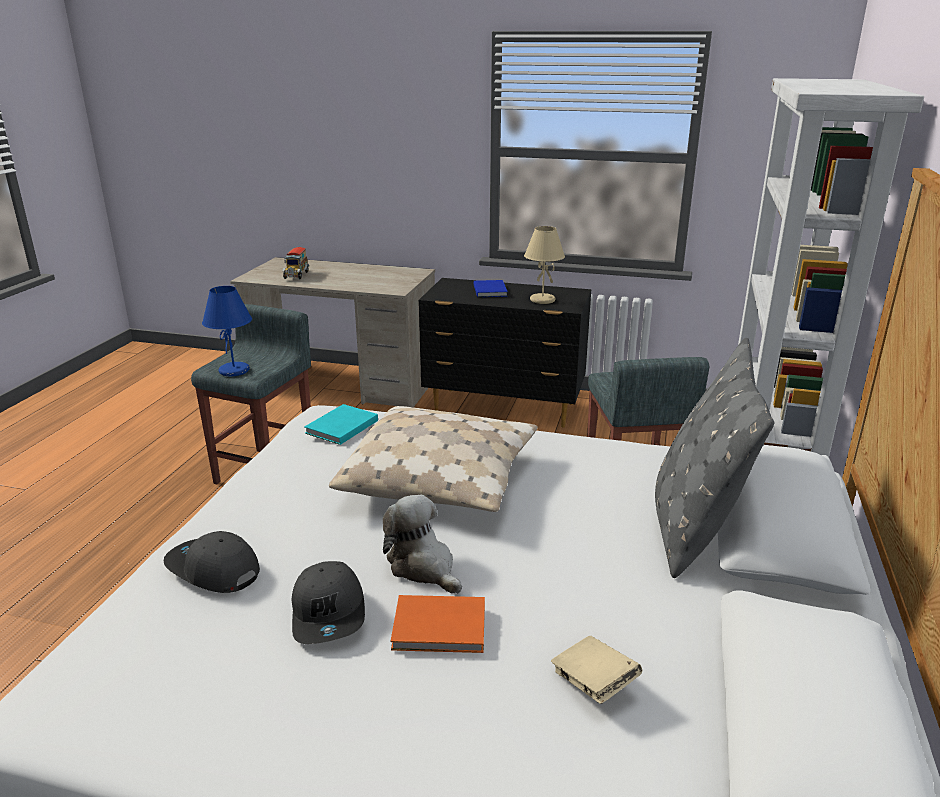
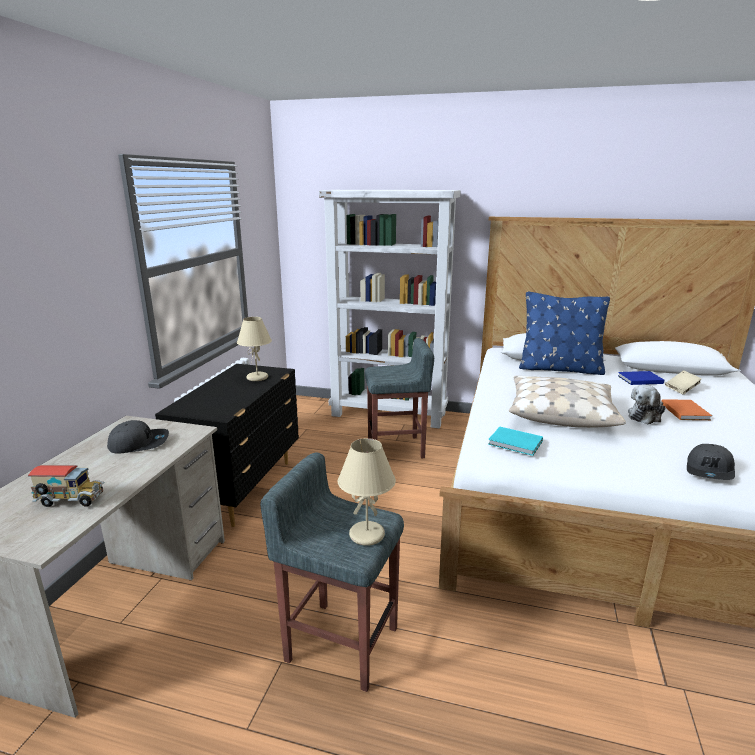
camera: 90 degrees left, 5 degrees down
blue table lamp [202,286,252,376] -> beige table lamp [337,438,396,546]
grey cap [292,561,365,644] -> grey cap moved to [107,420,169,454]
blue book [474,280,508,297] -> blue book moved to [618,371,664,385]
grey pillow [655,338,774,578] -> blue pillow [519,291,610,375]

